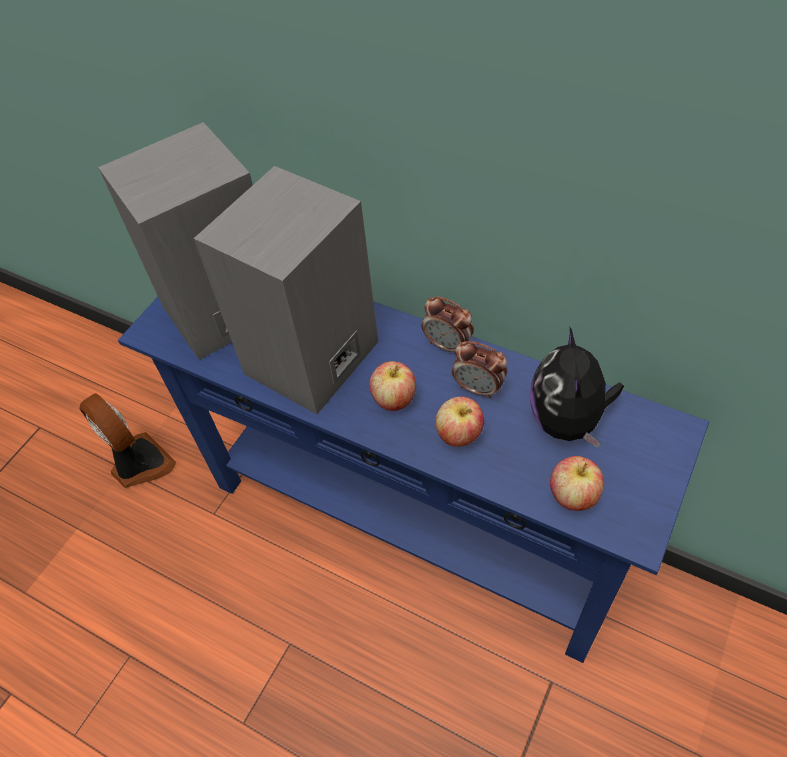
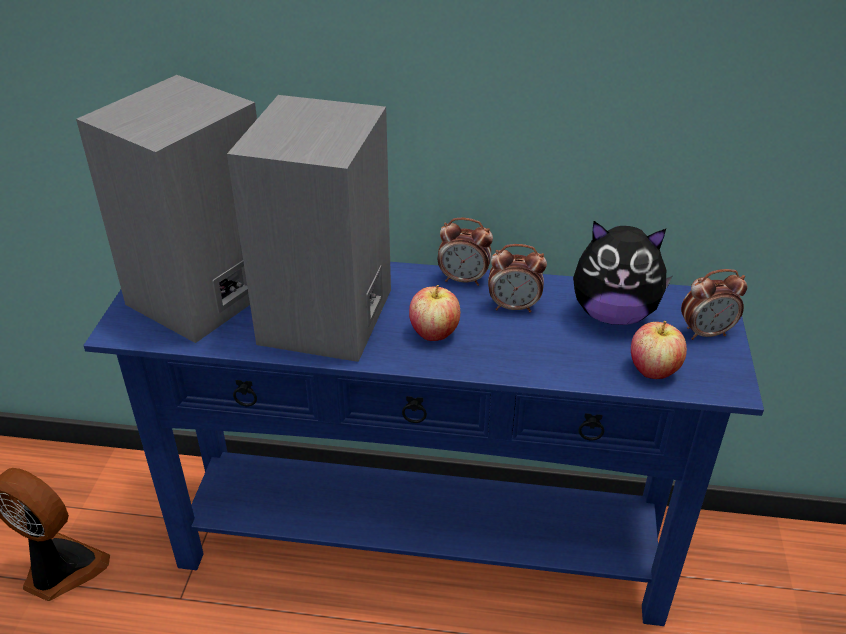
camera: 25 degrees left, 15 degrees down
apple [435,397,484,447] -> none
plush toy [530,326,624,448] -> plush toy turned 60 degrees counterclockwise [573,221,673,325]
none -> alarm clock [681,269,747,340]

